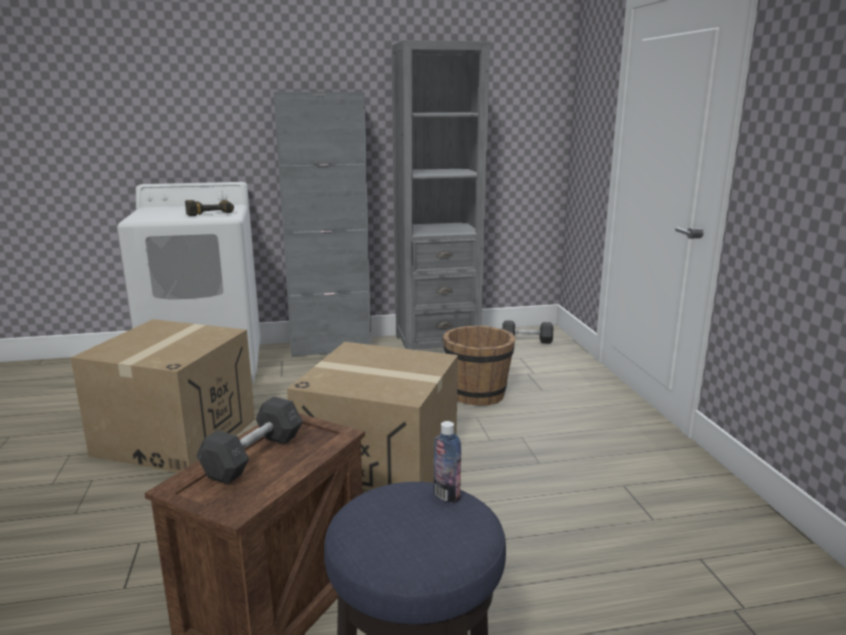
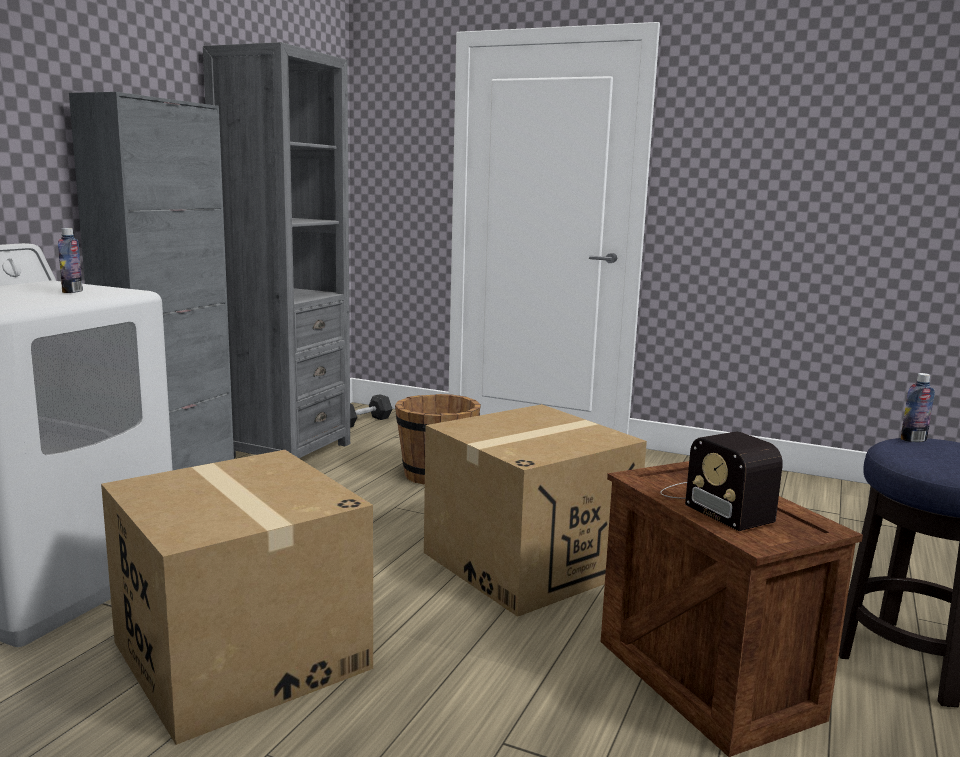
camera: 55 degrees left, 5 degrees down
power drill [185,200,234,216] -> bottle [58,228,83,293]
grey dumbbell [196,397,303,484] -> radio [661,431,783,531]

